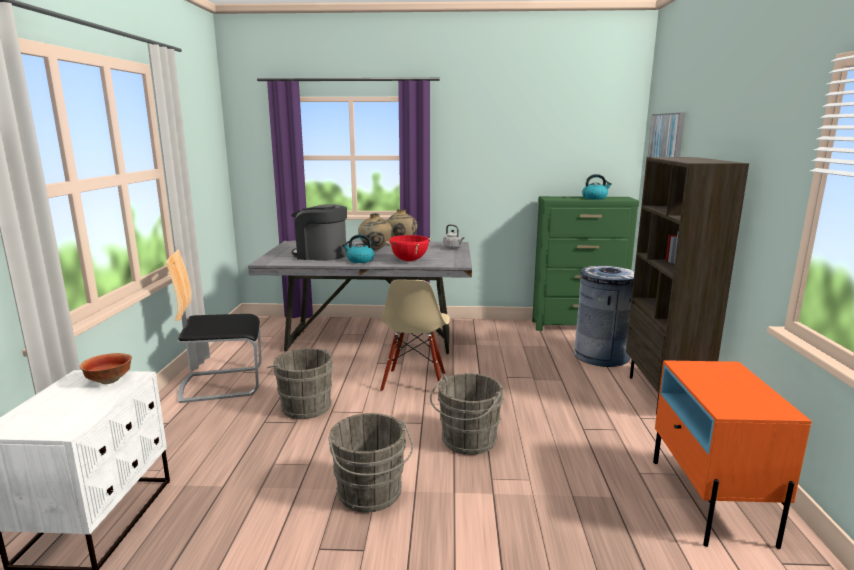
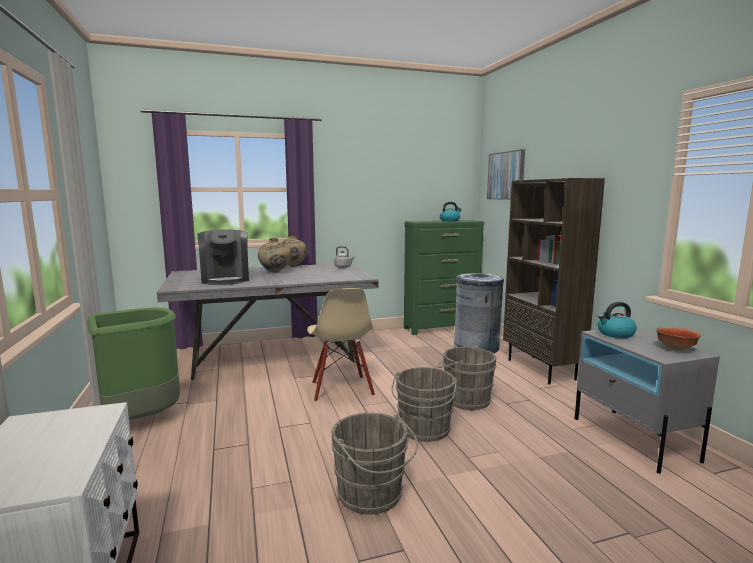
camera: 20 degrees left, 5 degrees down
bowl [80,353,132,384] -> bowl moved to [656,327,701,351]
chair [166,250,262,403] -> green trash can [87,308,180,420]
grey bucket [267,348,333,419] -> grey bucket moved to [437,345,497,410]
coffee machine [291,204,347,261] -> coffee machine turned 105 degrees counterclockwise [197,229,249,285]
kettle [342,234,374,263] -> kettle moved to [598,302,637,338]
red cooking pot [386,235,432,261] -> none
orange nightstand [653,360,812,549] -> grey nightstand [575,329,720,474]

